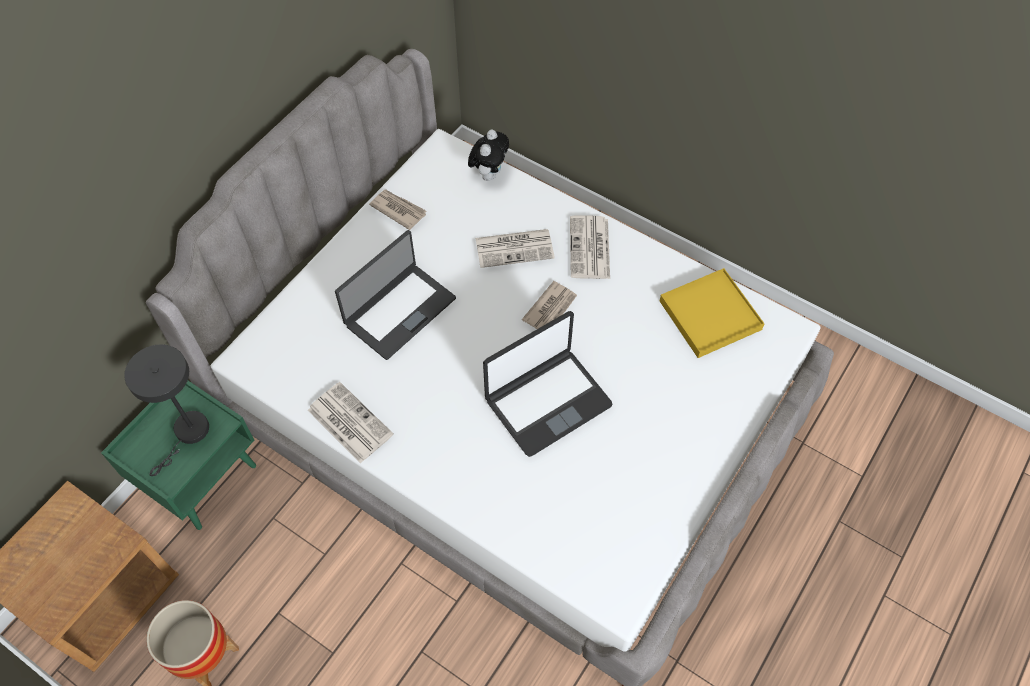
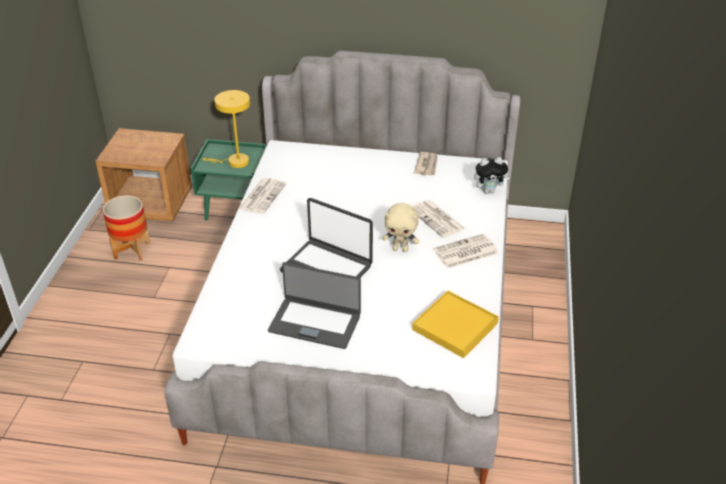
camera: 65 degrees right, 20 degrees down
grey table lamp [124,344,209,476] -> yellow table lamp [202,90,250,168]
laptop [335,230,456,360] -> laptop moved to [268,262,361,349]
newspaper [522,281,577,329] -> beige plush toy [382,203,419,252]

